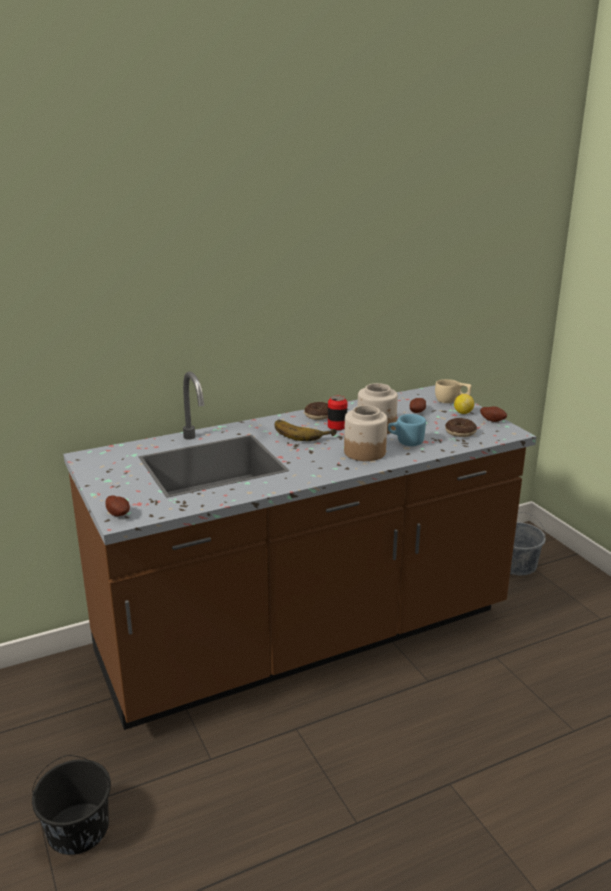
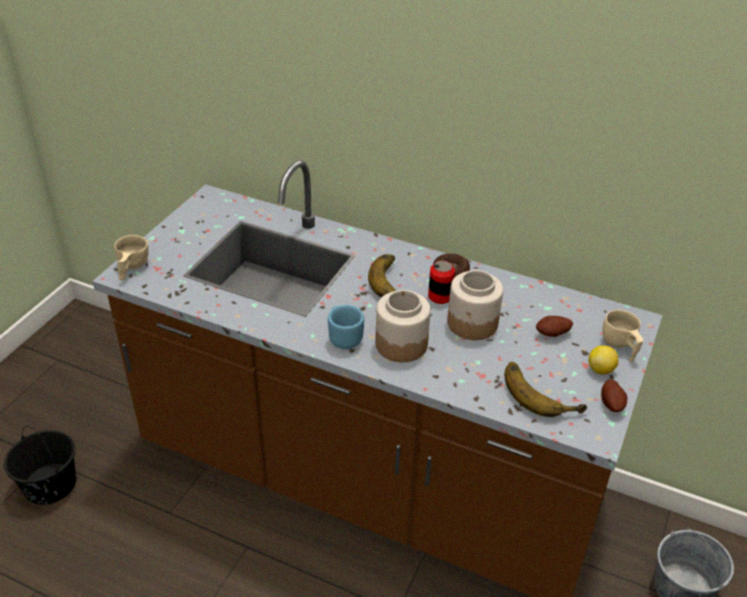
camera: 50 degrees right, 15 degrees up
potato [105,495,130,516] -> beige cup [114,235,148,281]
blue mug [388,414,426,446] -> blue mug moved to [328,305,364,349]
donut [445,418,477,437] -> banana [505,362,587,417]

